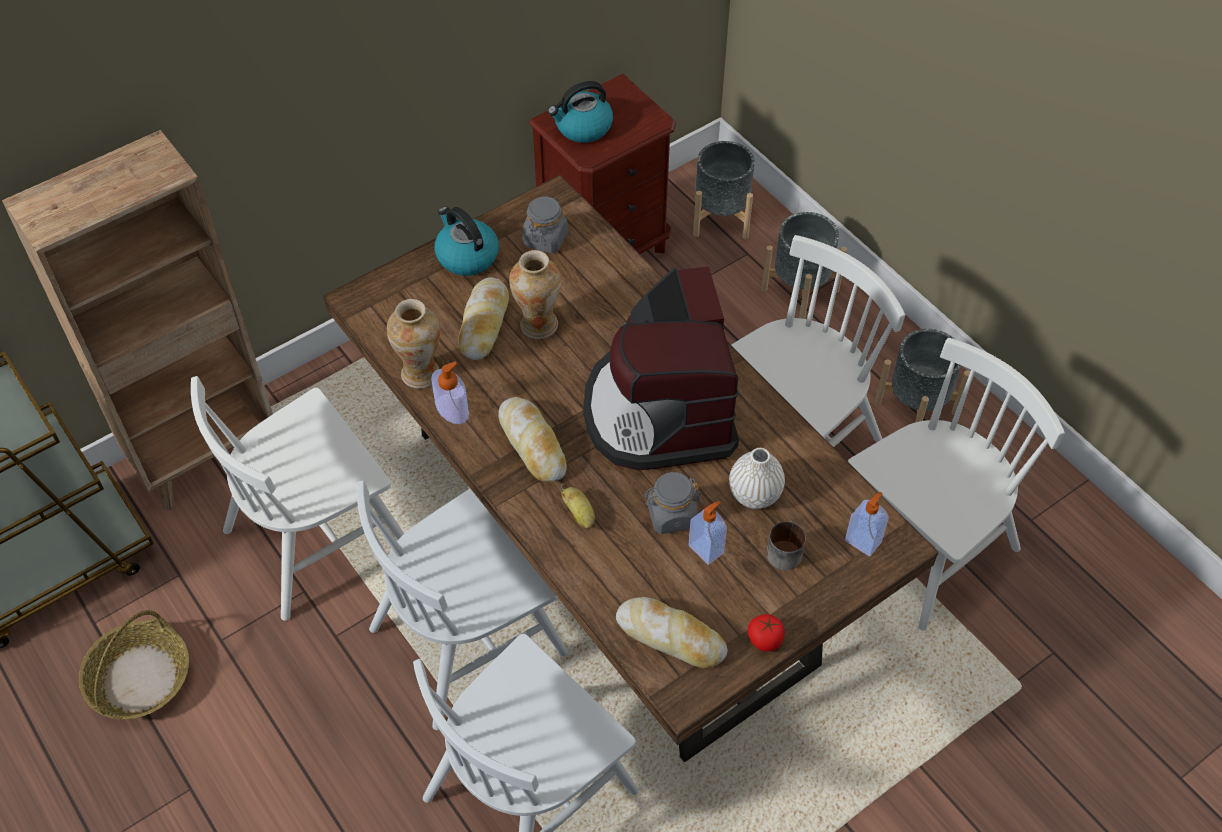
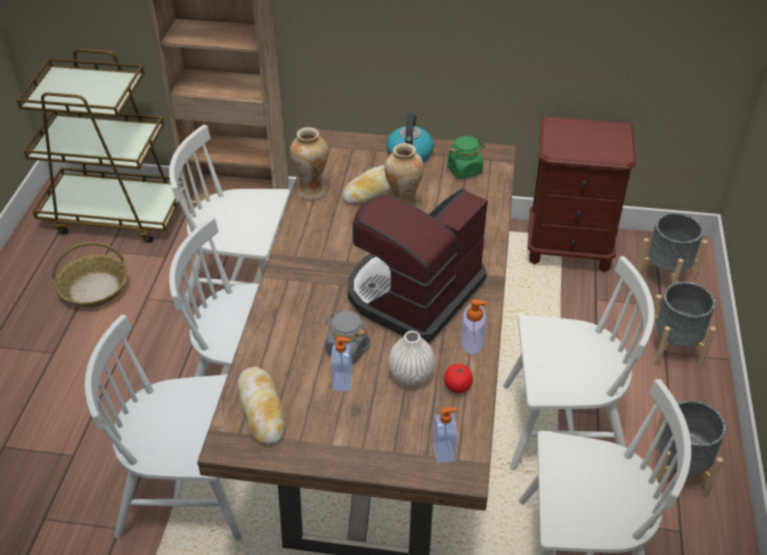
camera: 45 degrees right, 10 degrees down
soap dispenser [431,361,469,424] -> soap dispenser moved to [461,299,486,355]
bread [498,397,567,482] -> none
grey jar [522,195,568,253] -> green jar [447,136,485,179]
kettle [548,81,613,143] -> none
banana [560,483,595,530] -> none
tomato [748,614,785,652] -> tomato moved to [444,364,473,393]
mug [767,519,806,570] -> none

